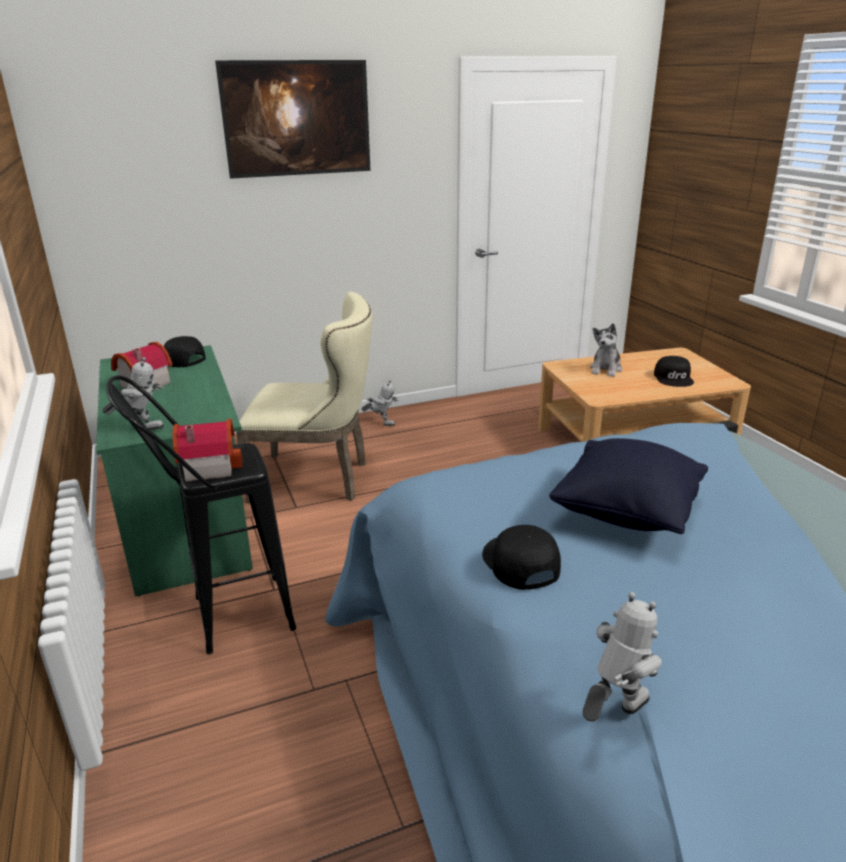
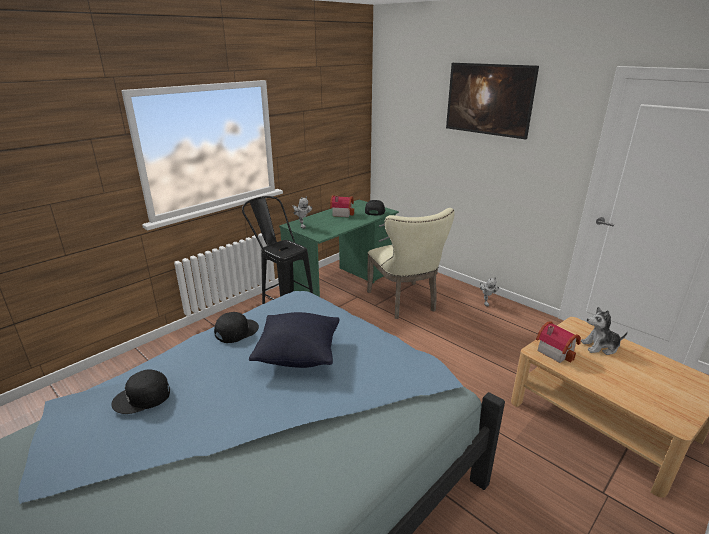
camera: 65 degrees right, 0 degrees up
toy house [173,419,243,482] -> toy house moved to [536,321,581,363]
toy robot [583,592,662,722] -> none
black cap [654,356,694,387] -> black cap moved to [111,369,170,414]

